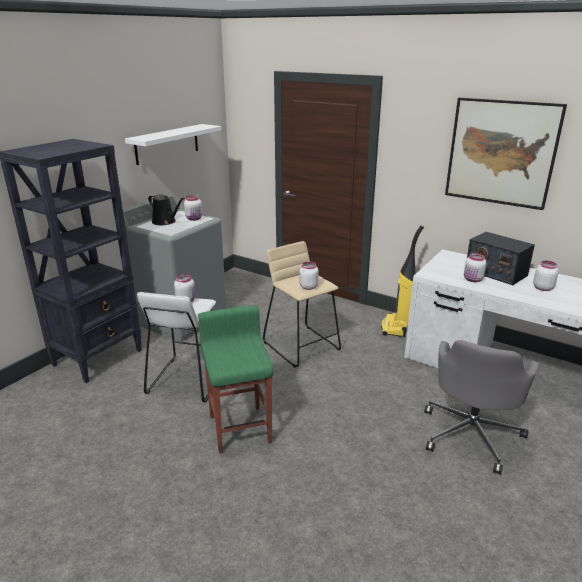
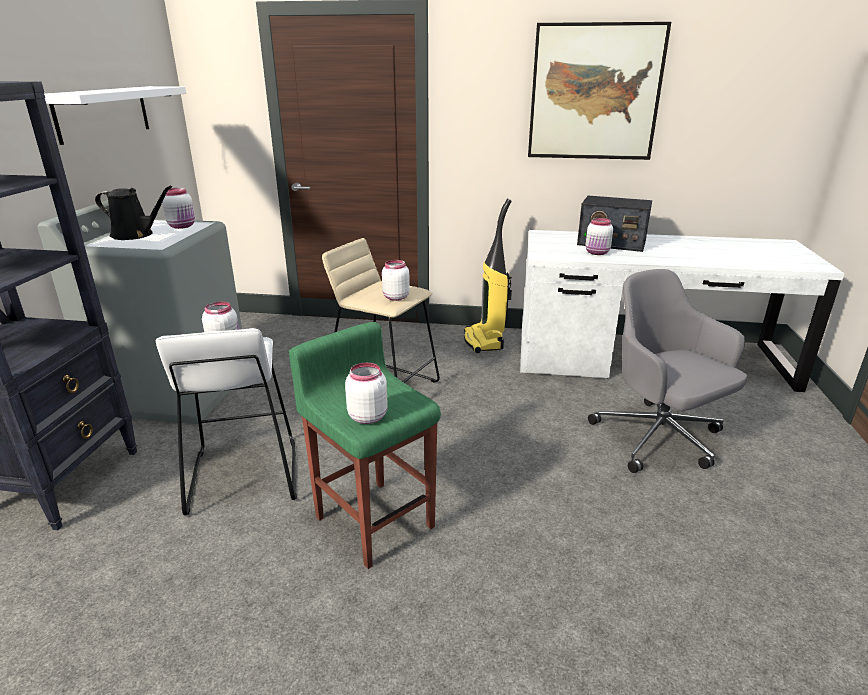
camera: 25 degrees left, 0 degrees up
grey office chair [424,340,539,474] -> grey office chair turned 150 degrees clockwise [588,269,747,473]
white jar [533,261,559,291] -> white jar moved to [345,363,388,424]

